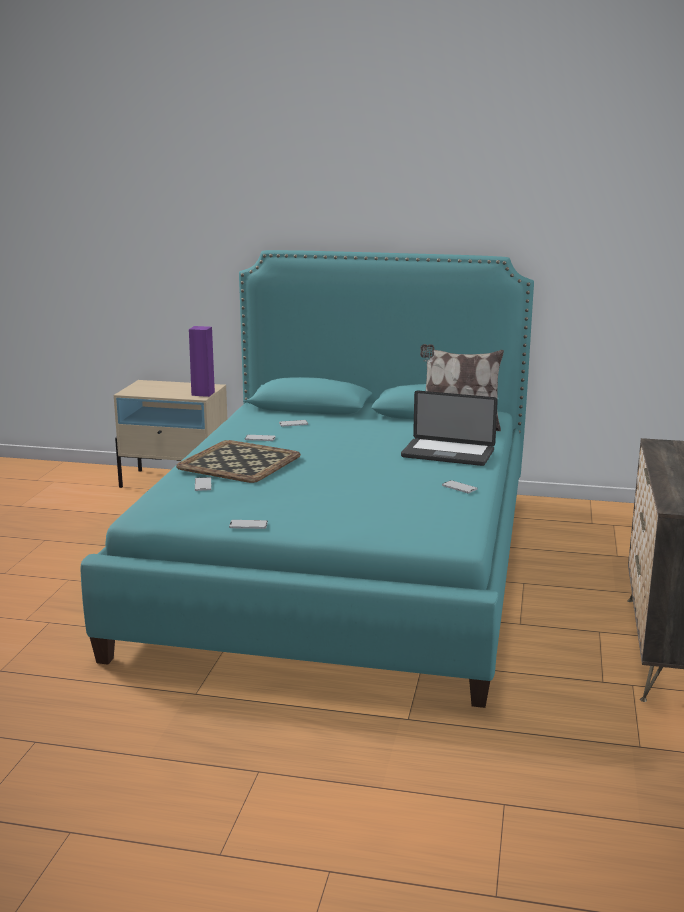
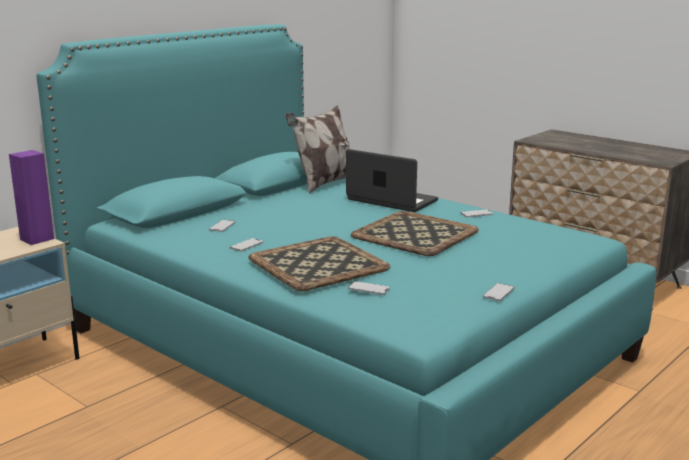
camera: 60 degrees left, 0 degrees up
laptop [401,390,498,466] -> laptop turned 105 degrees counterclockwise [346,149,438,212]
none -> tray [351,211,479,256]

